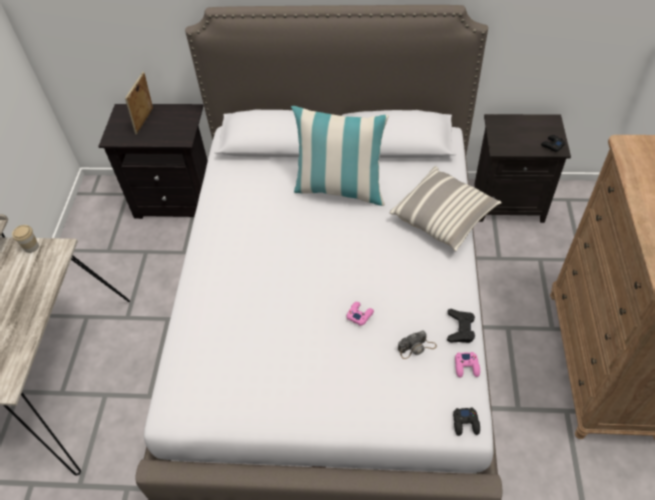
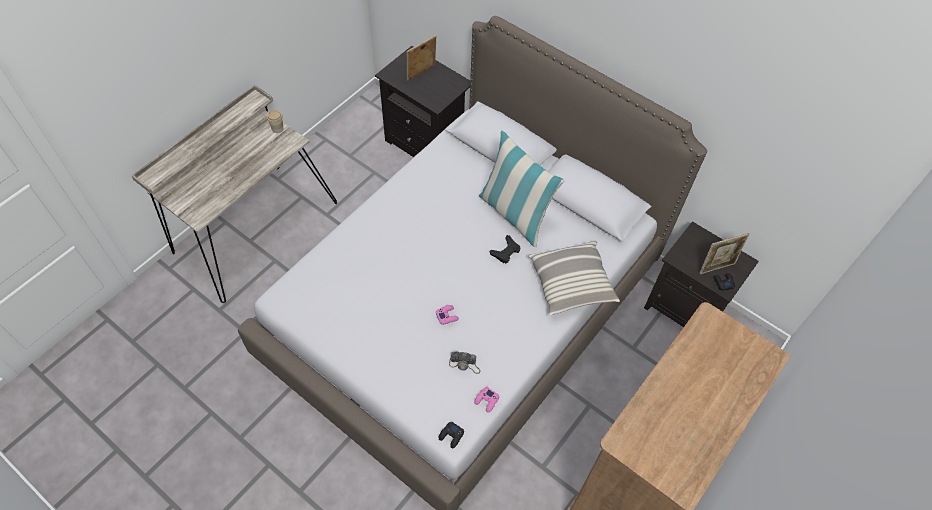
camera: 30 degrees right, 5 degrees up
black game controller [447,309,475,343] -> black game controller moved to [490,235,521,263]
none -> picture frame [700,233,750,274]

